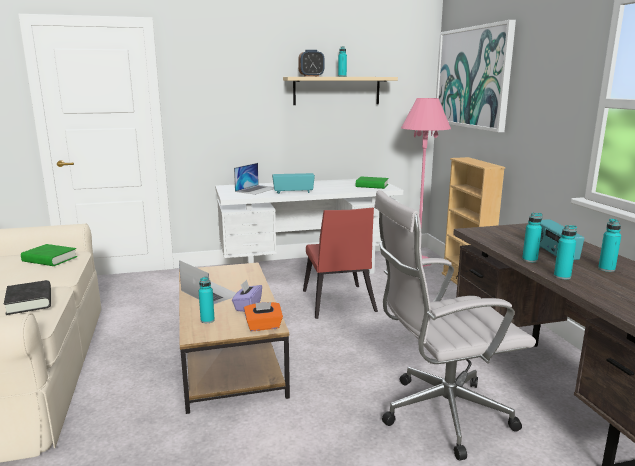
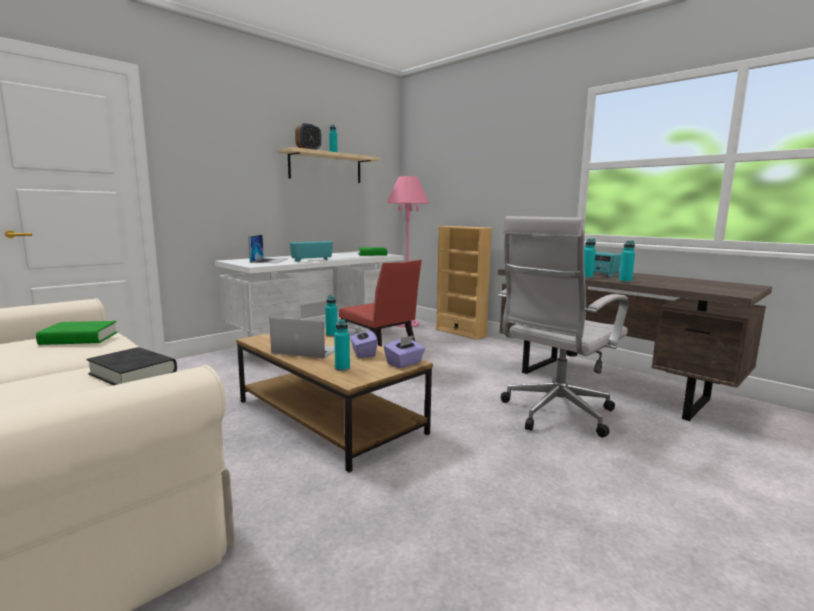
camera: 30 degrees left, 5 degrees down
orange tissue box [244,302,283,331] -> purple tissue box [384,335,425,368]
picture [436,20,516,132] -> none
turquoise bottle [598,219,621,272] -> turquoise bottle moved to [325,295,338,337]

